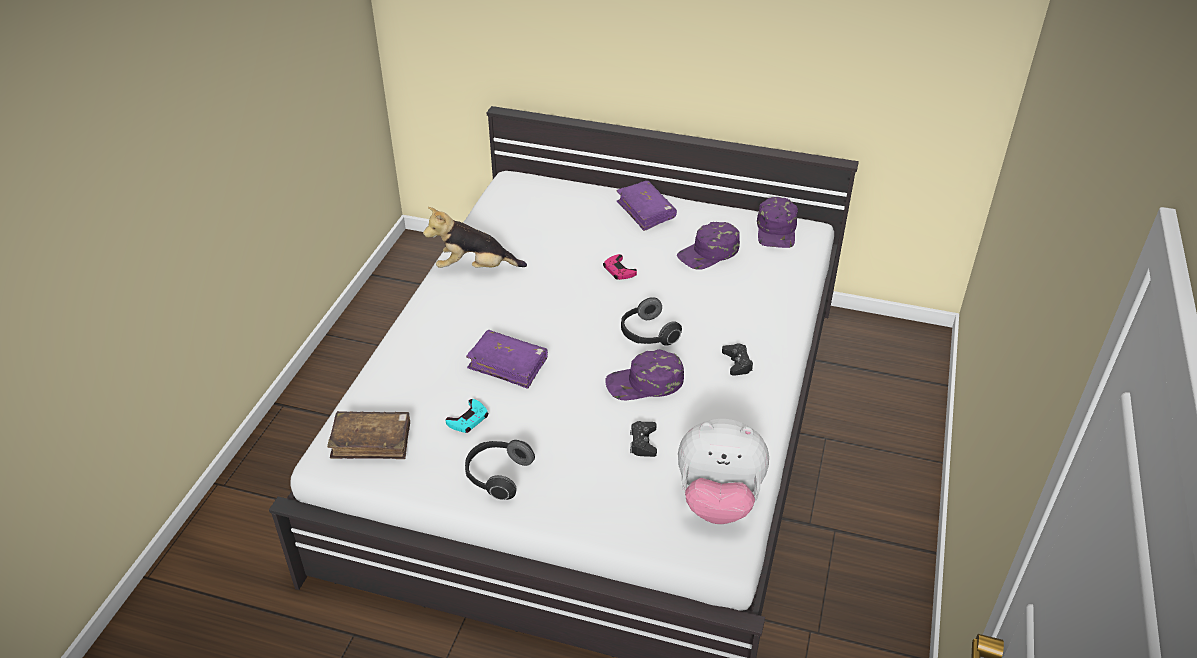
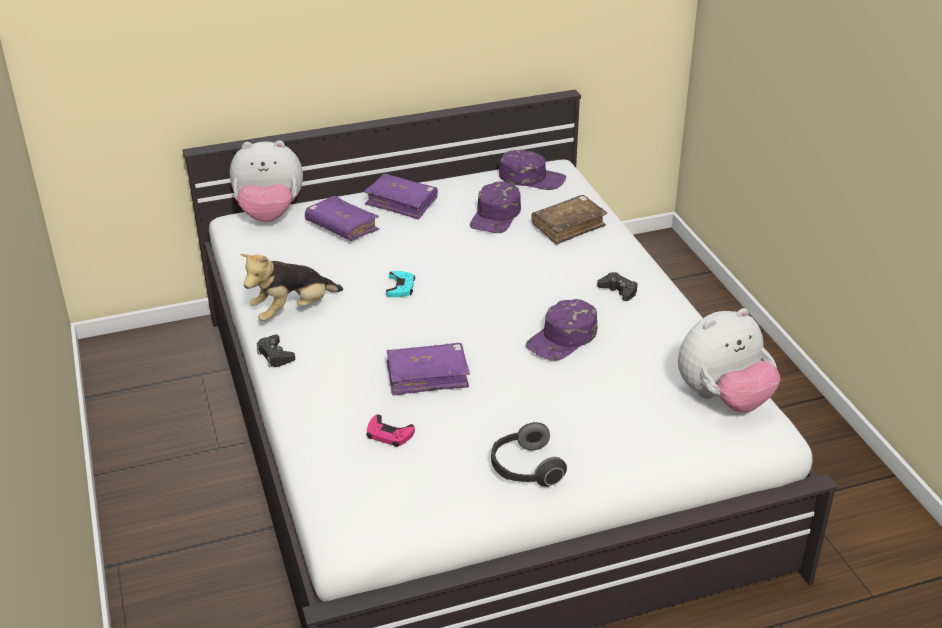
camera: 35 degrees left, 5 degrees down
brown book [327,411,410,459] -> brown book moved to [531,195,608,245]
turquoise game controller [446,399,488,433] -> turquoise game controller moved to [386,271,415,297]
pink game controller [603,254,637,280] -> pink game controller moved to [366,414,415,447]
headphones [621,297,682,346] -> none
black game controller [630,421,657,457] -> black game controller moved to [257,335,295,368]
purple cap [757,197,798,248] -> purple cap turned 45 degrees counterclockwise [499,150,566,190]
none -> plush toy [230,141,303,222]
none -> purple book [305,196,379,241]

